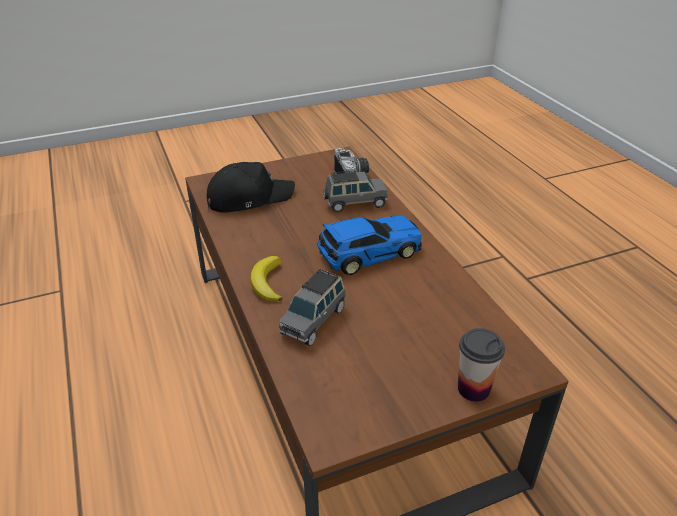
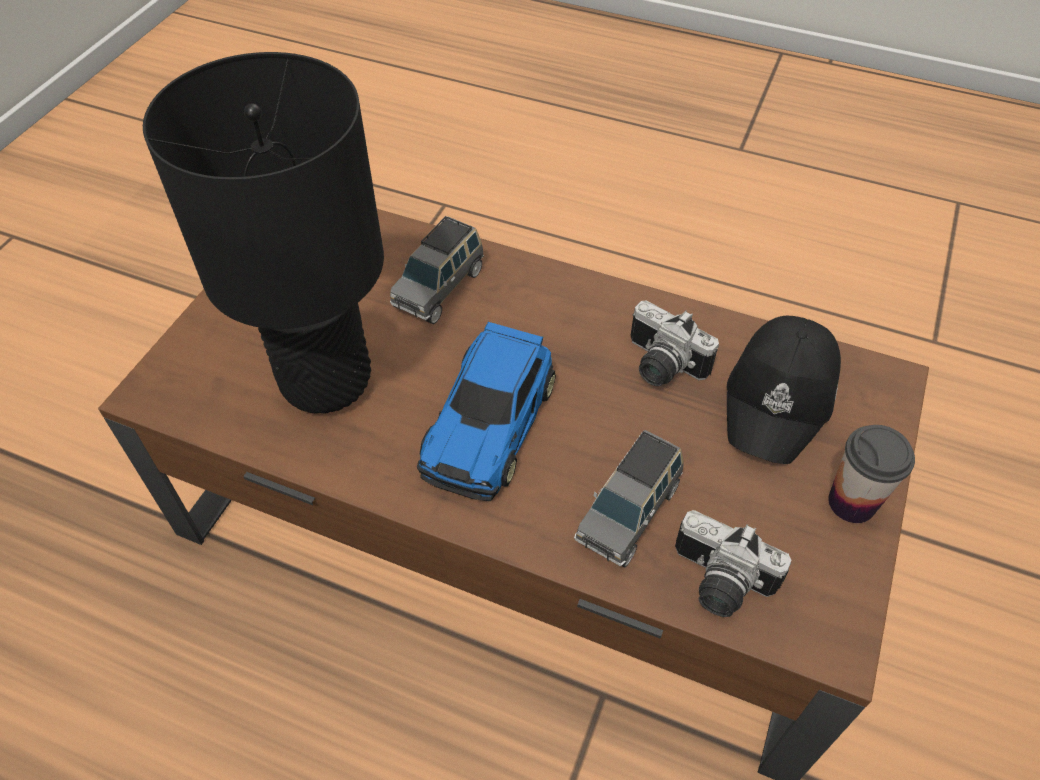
camera: 135 degrees right, 15 degrees up
banana [250,256,283,302] -> none
grey toy car [278,269,346,346] -> grey toy car turned 135 degrees counterclockwise [390,216,484,324]
cup [458,328,505,402] -> cup moved to [828,425,915,523]
none -> black table lamp [143,52,384,414]
none -> camera [631,300,719,386]

